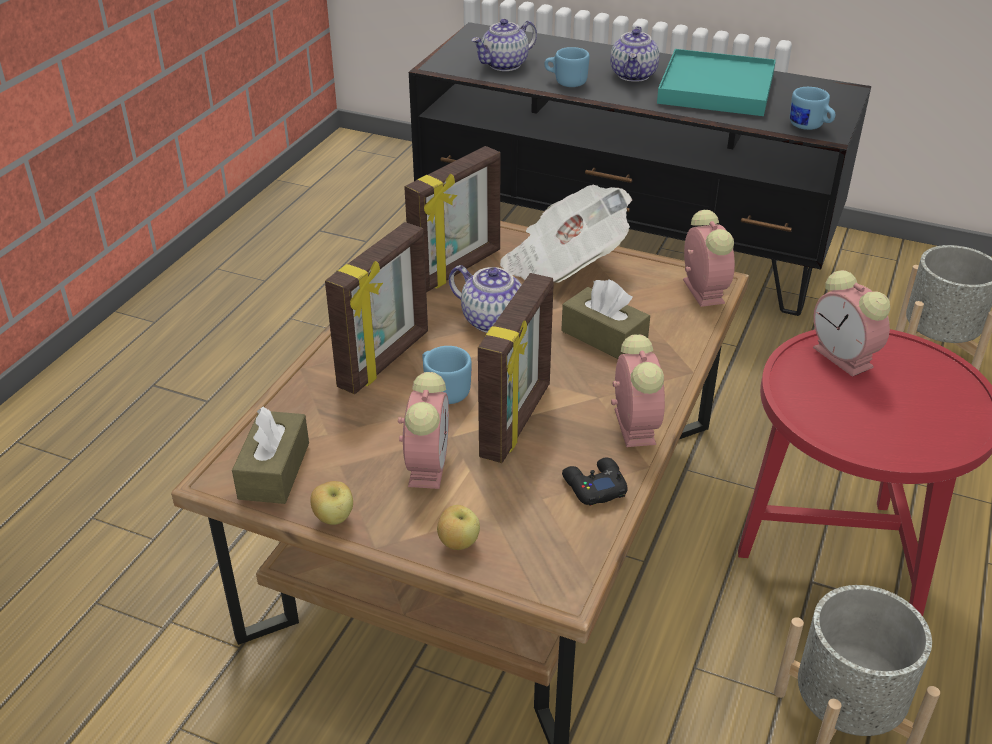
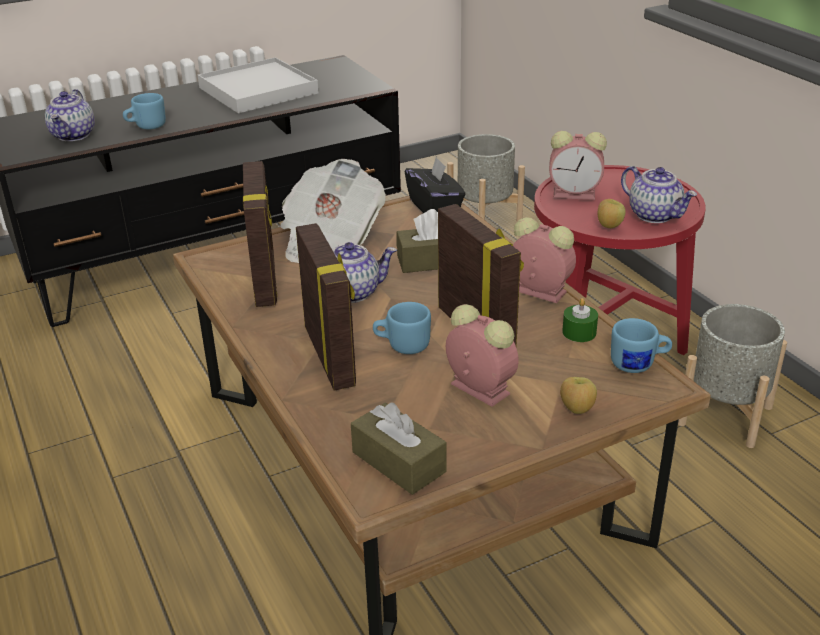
camera: 50 degrees left, 5 degrees down
apple [310,481,353,525] -> apple moved to [597,199,626,228]
black game controller [562,458,628,506] -> green candle [562,298,598,342]
teapot [610,26,659,82] -> teapot moved to [621,166,697,223]
turquoise tray [657,49,776,116] -> white tray [198,57,319,113]
alarm clock [683,210,735,307] -> black tissue box [405,157,465,213]
blue mug [790,87,835,130] -> blue mug moved to [611,318,672,373]

